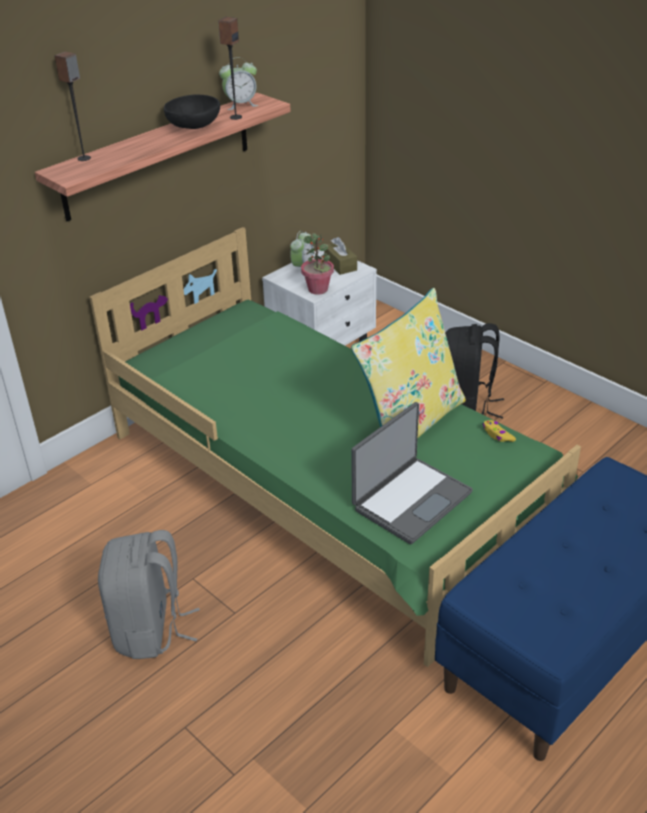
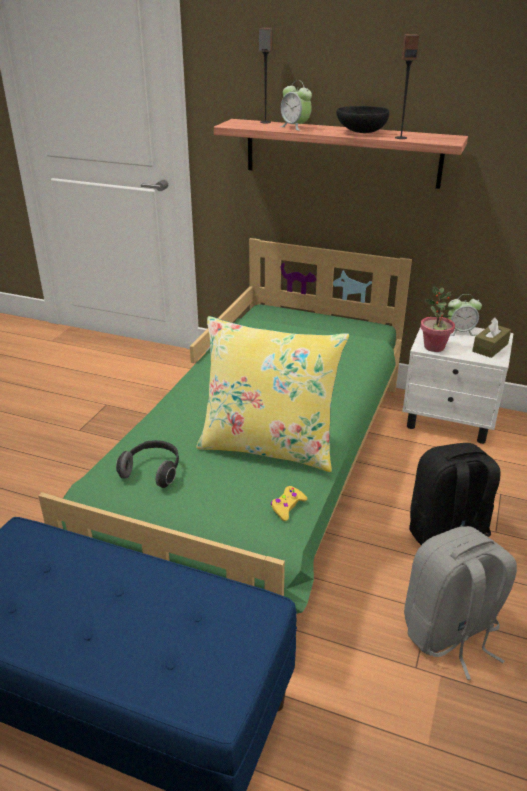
camera: 65 degrees right, 5 degrees down
grey backpack [98,530,200,659] -> grey backpack moved to [404,526,517,680]
alarm clock [219,57,258,110] -> alarm clock moved to [280,80,312,131]
laptop [351,402,473,544] -> headphones [116,440,179,488]

